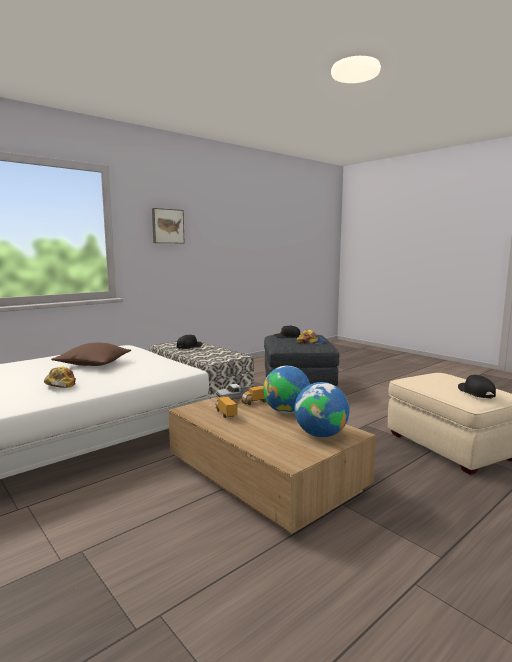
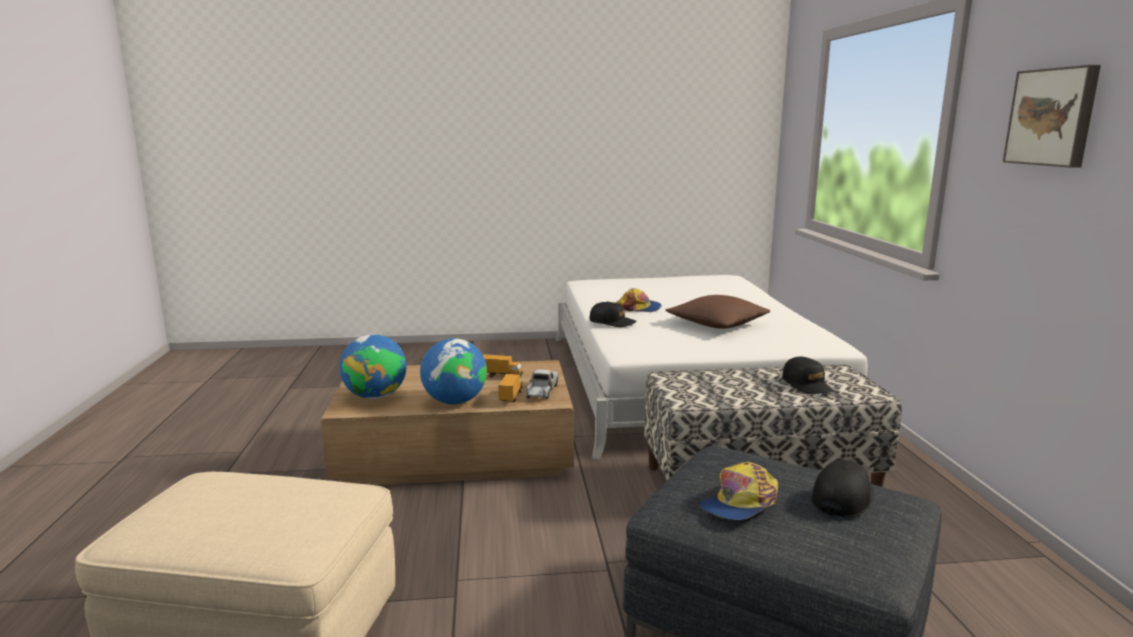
camera: 125 degrees right, 5 degrees up
black cap [458,375,496,399] -> black cap moved to [589,302,637,327]

